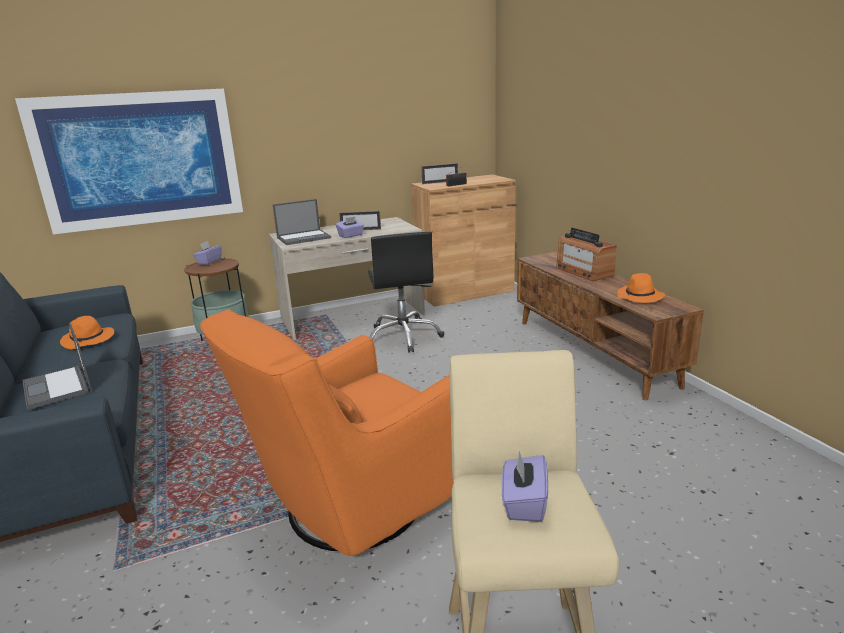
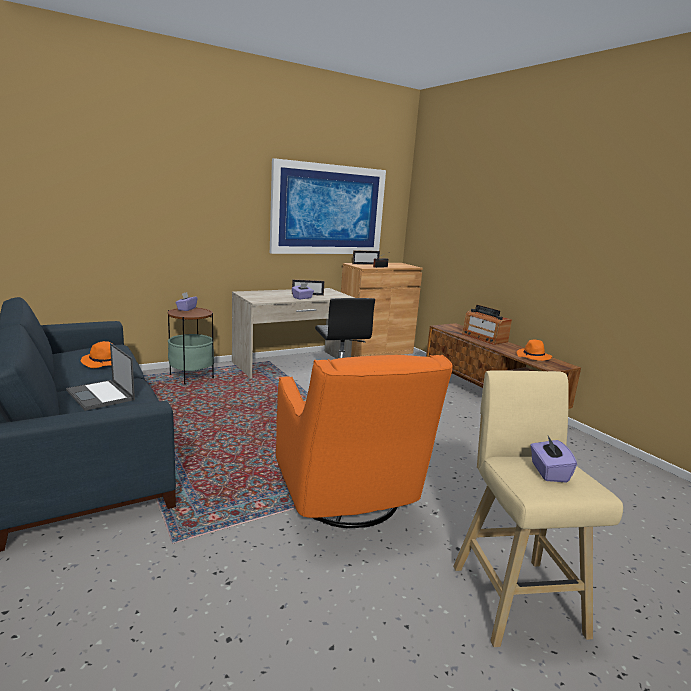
camera: 10 degrees left, 5 degrees down
picture [15,89,243,234] -> picture moved to [270,158,386,254]
orange armchair [200,309,453,556] -> orange armchair turned 60 degrees counterclockwise [276,355,453,528]
laptop [273,199,331,245] -> none

